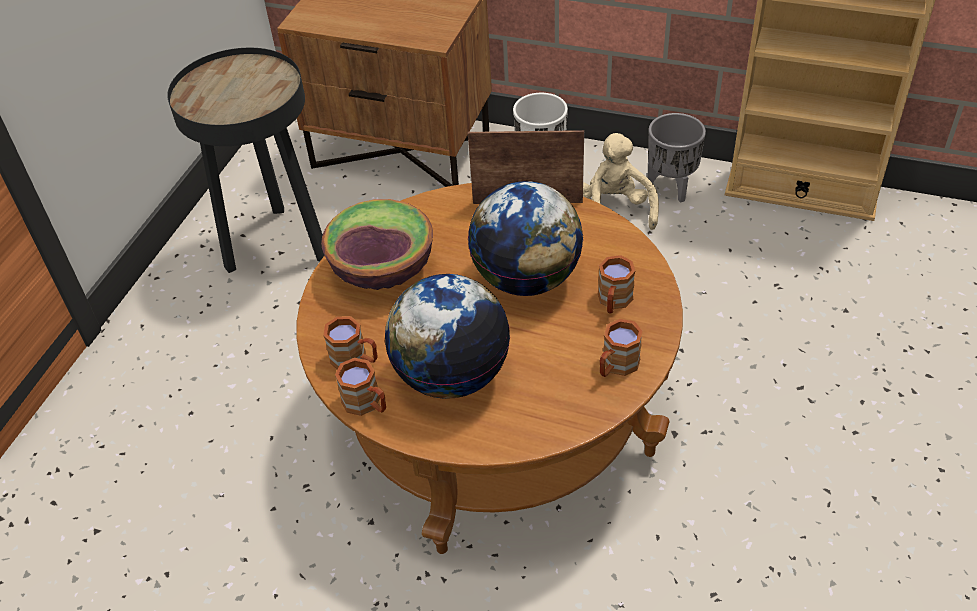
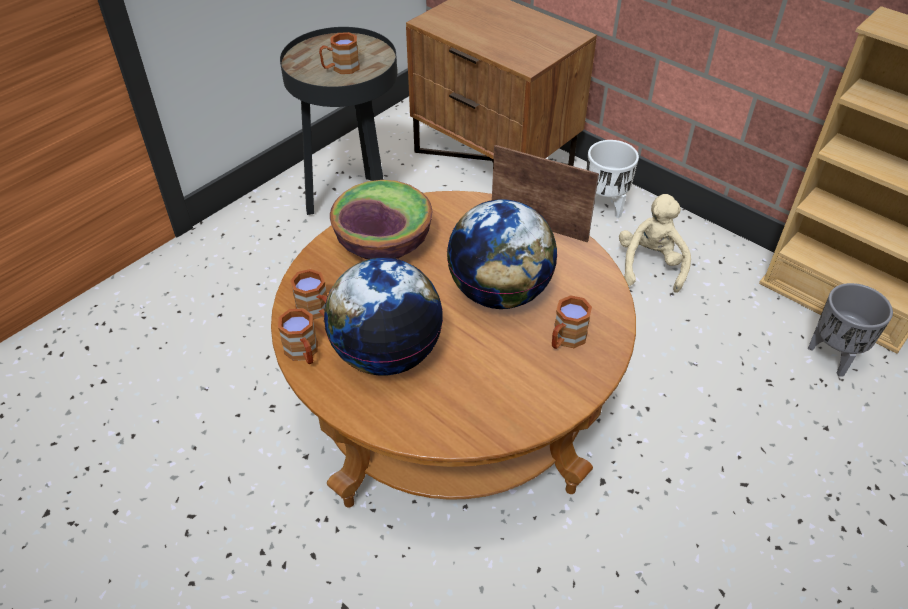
camera: 20 degrees right, 0 degrees up
brown mug [600,319,643,377] -> brown mug moved to [319,32,360,74]
grey planter [648,113,706,203] -> grey planter moved to [808,283,893,377]

